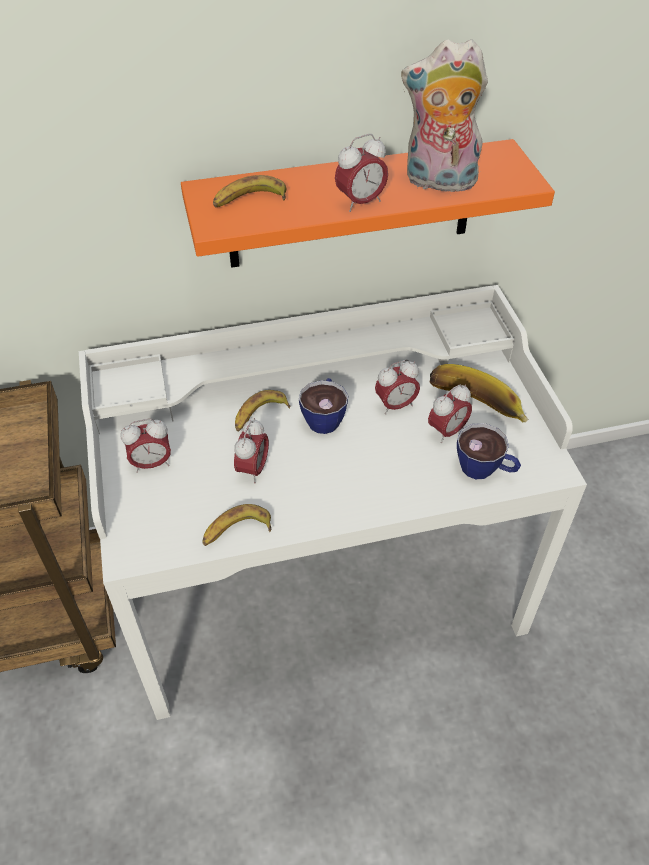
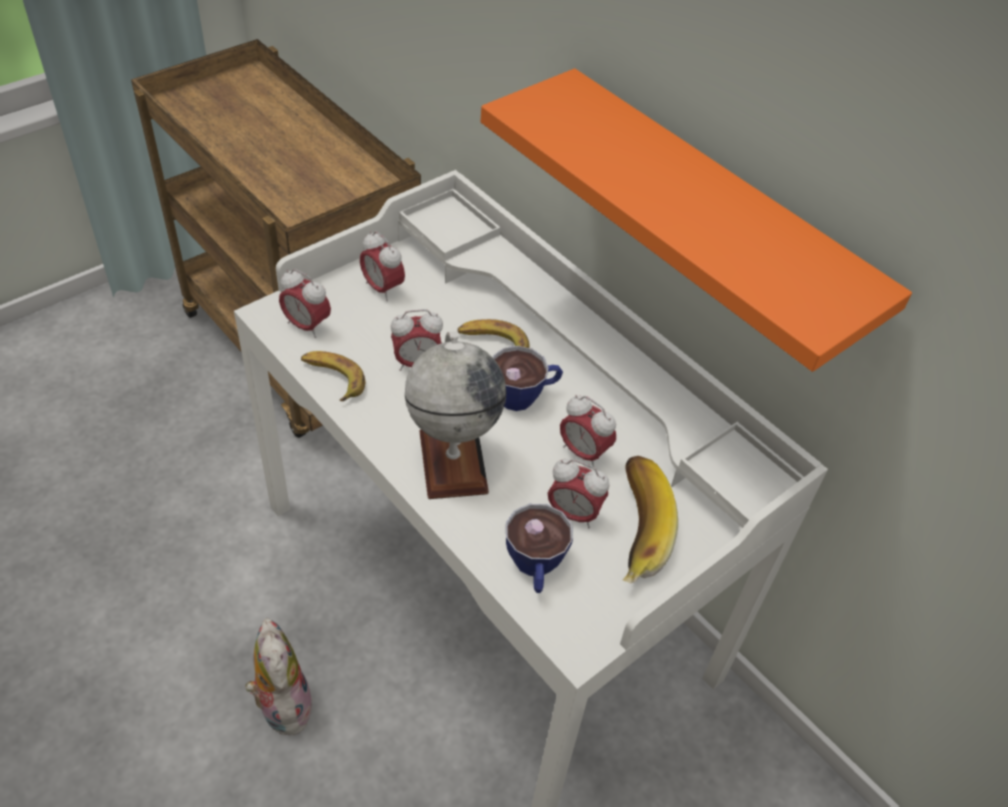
camera: 60 degrees right, 0 degrees up
banana [213,175,286,208] -> none
alarm clock [335,134,388,212] -> alarm clock moved to [279,269,331,338]
plush toy [401,39,488,196] -> plush toy moved to [245,618,315,735]
none -> globe [405,332,506,499]

